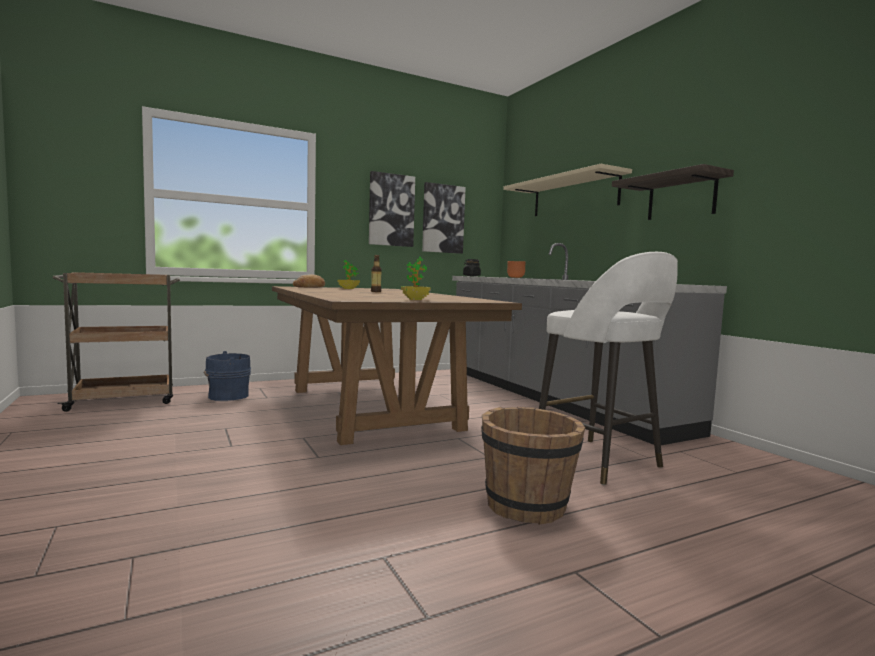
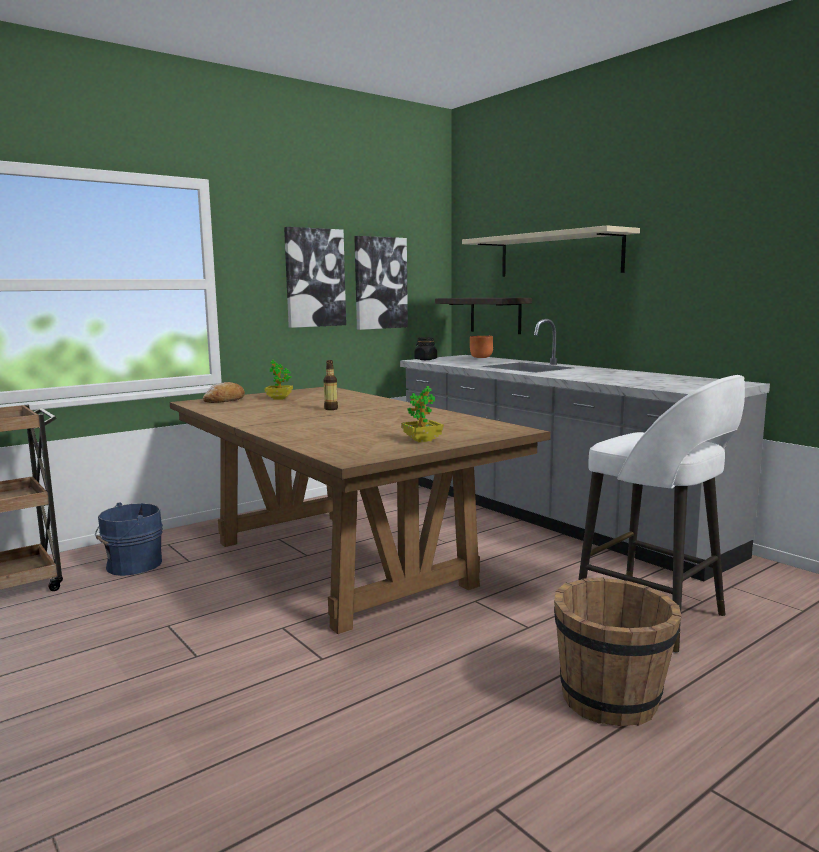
camera: 10 degrees left, 5 degrees up
shelf [612,164,734,220] -> shelf moved to [435,298,532,334]

